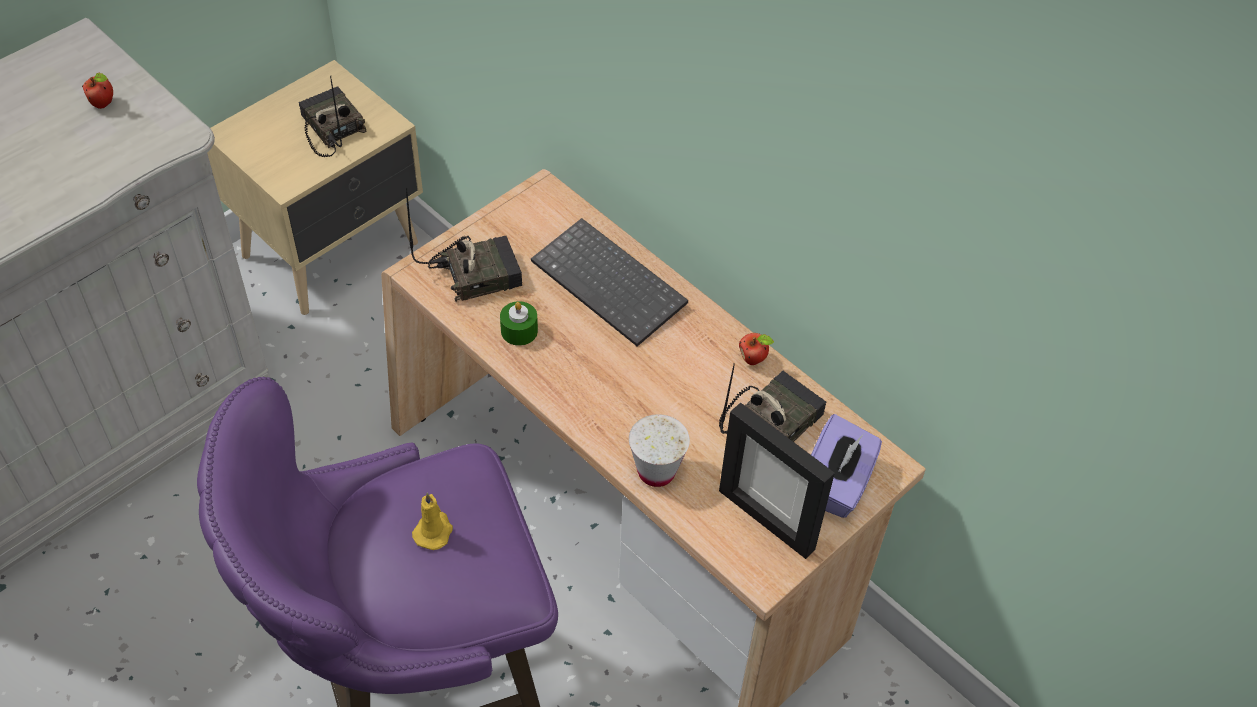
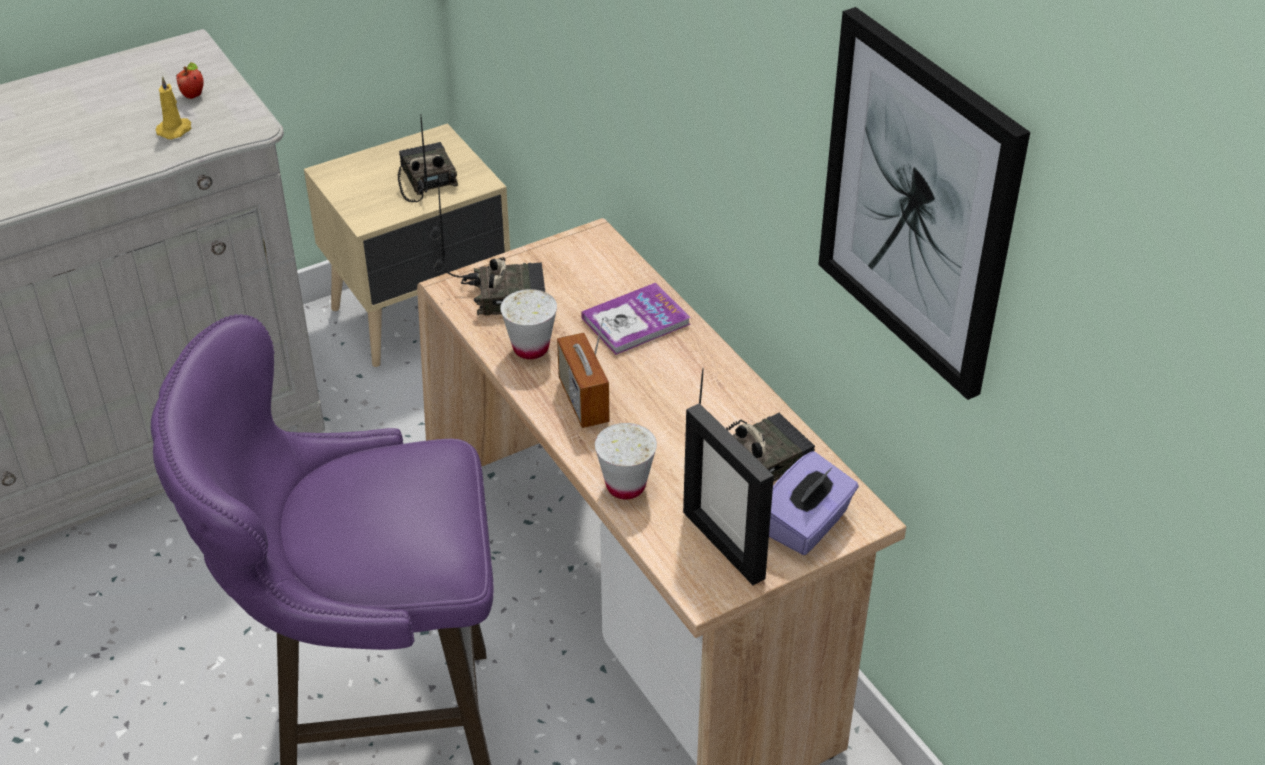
camera: 15 degrees right, 10 degrees down
yellow candle [412,492,453,550] -> yellow candle moved to [156,76,191,139]
green candle [500,301,538,346] -> white cup [500,289,557,359]
keyboard [531,218,688,346] -> book [581,283,691,355]
apple [739,333,774,365] -> none
none -> radio [557,317,610,428]
none -> picture [818,7,1030,400]

